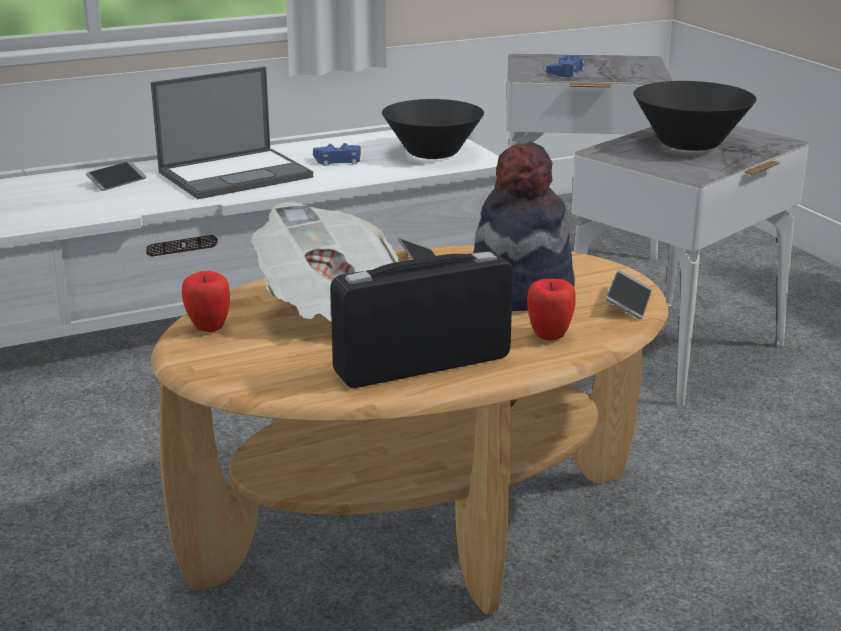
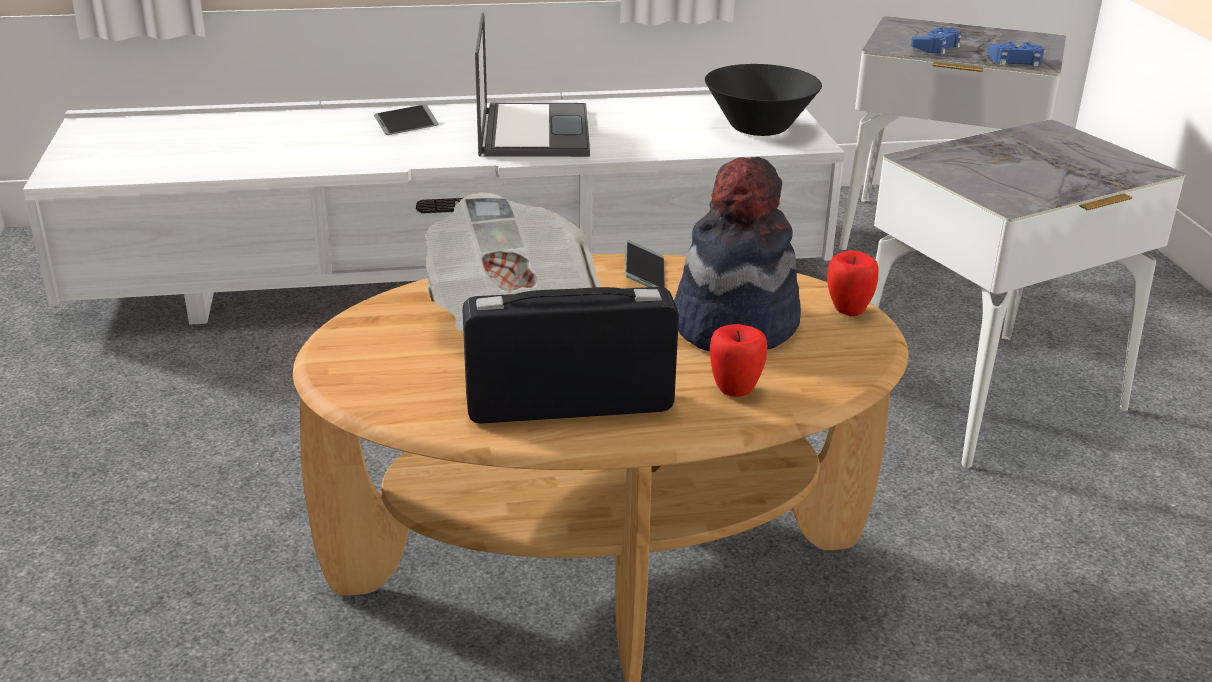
camera: 15 degrees right, 5 degrees up
laptop [151,67,313,199] -> laptop turned 75 degrees counterclockwise [475,13,590,157]
apple [182,271,230,332] -> apple moved to [827,250,879,316]
blue game controller [313,143,360,166] -> blue game controller moved to [987,41,1045,67]
phone [606,270,652,319] -> none
black bowl [633,81,757,151] -> none

